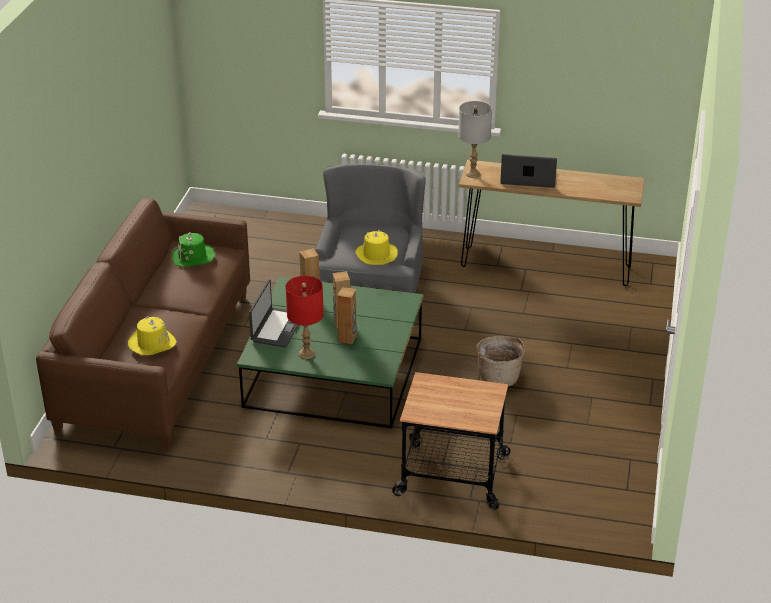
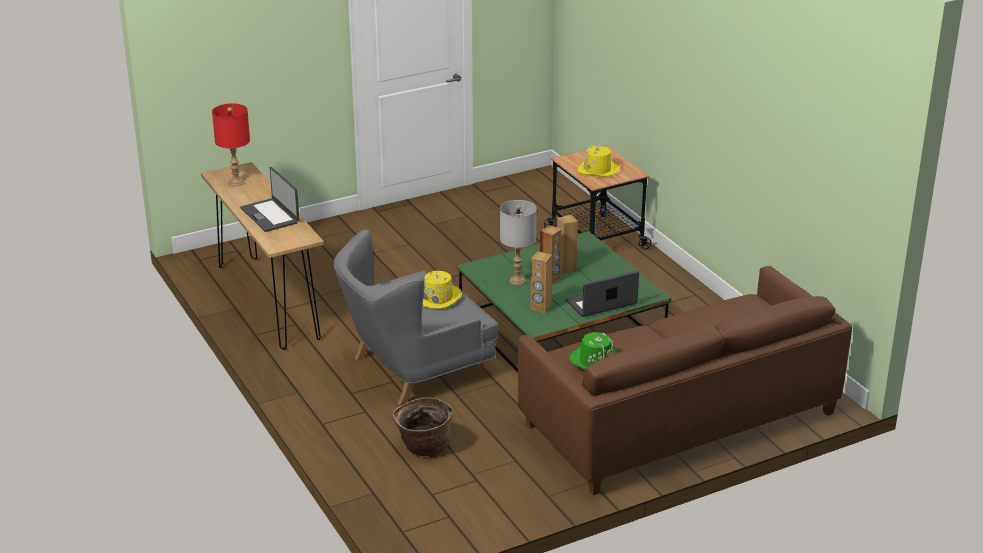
camera: 130 degrees left, 5 degrees down
yellow hat [128,316,177,355] -> yellow hat moved to [577,145,620,177]
red table lamp [286,276,324,359] -> red table lamp moved to [212,103,250,187]
grey table lamp [458,101,492,178] -> grey table lamp moved to [500,200,537,285]
basket [476,336,525,386] -> basket moved to [393,397,454,457]

